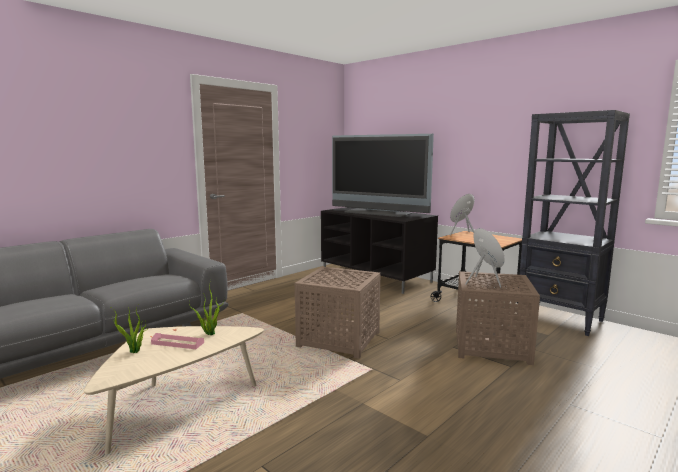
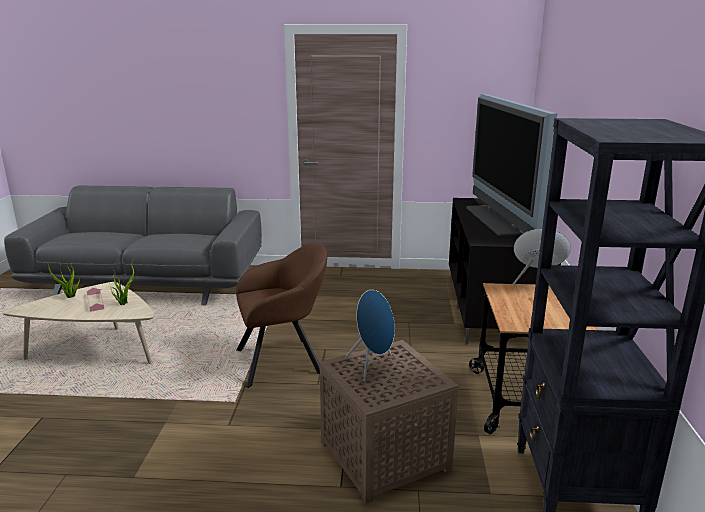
camera: 50 degrees right, 10 degrees up
brown side table [294,267,380,359] -> brown armchair [236,243,327,388]

